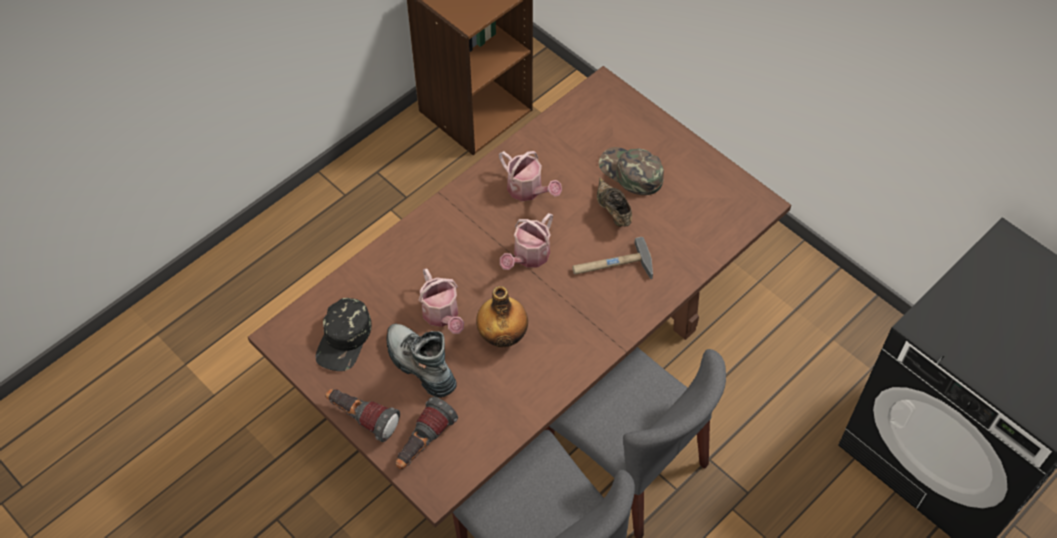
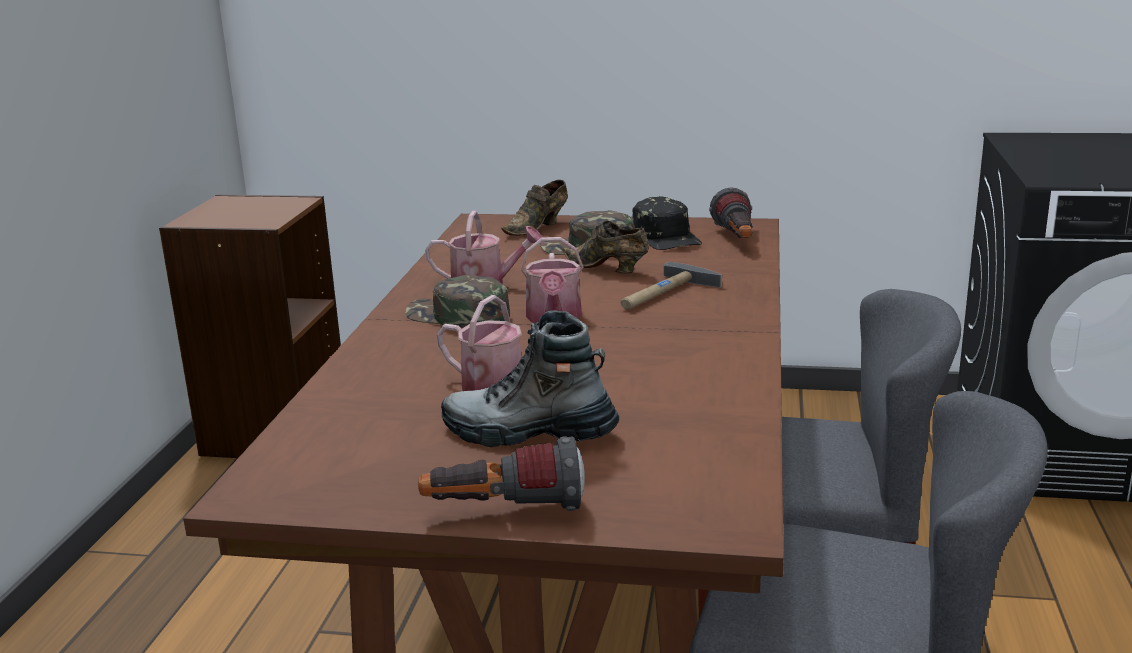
camera: 35 degrees left, 35 degrees down
black cap [315,298,372,371] -> black cap moved to [632,196,702,250]
flashlight [395,397,458,470] -> flashlight moved to [709,187,753,238]
bottle [476,286,528,347] -> none
none -> green cap [405,275,510,328]
none -> brown shoe [501,180,568,236]

